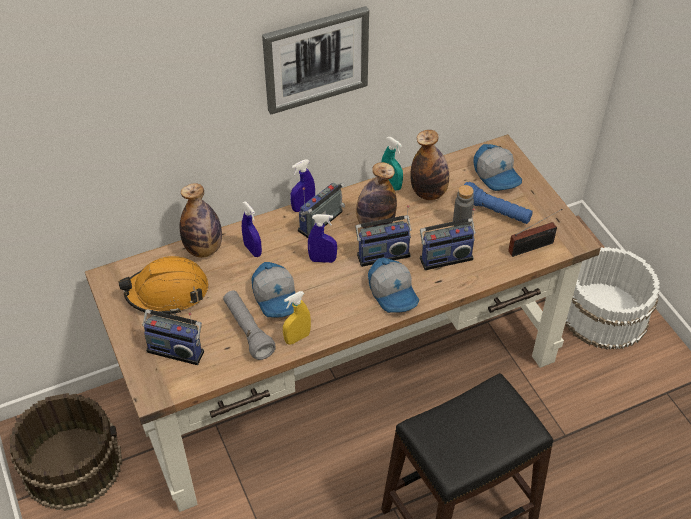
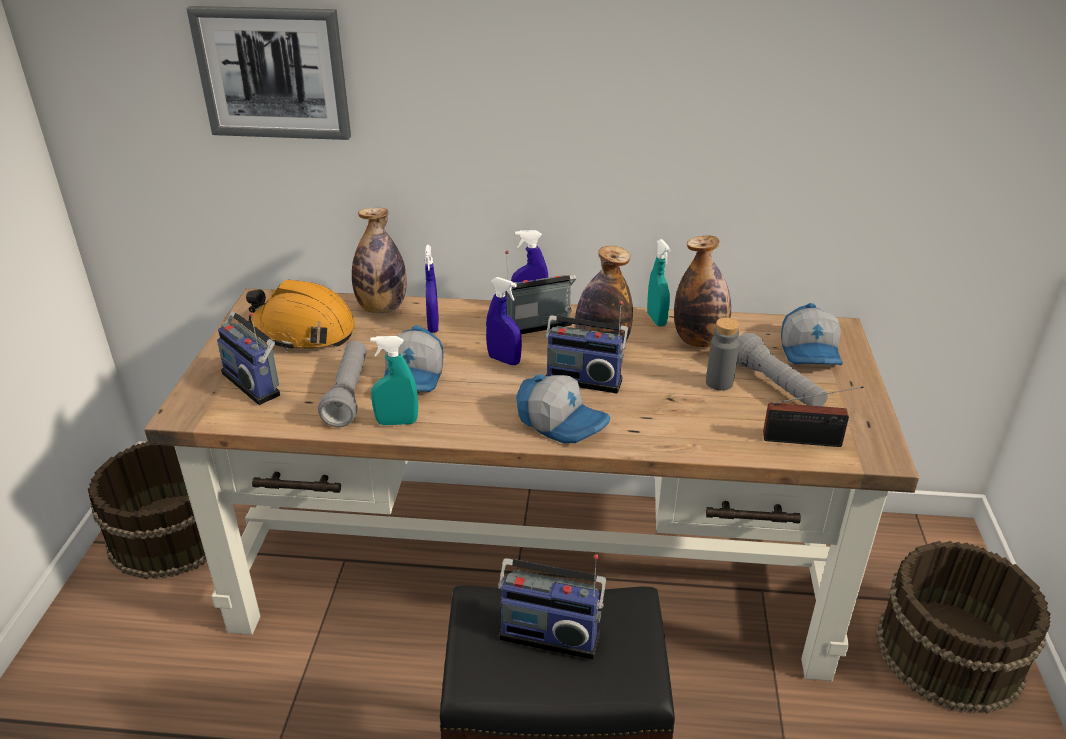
camera: 30 degrees right, 15 degrees down
picture [262,6,369,115] -> picture moved to [186,6,351,140]
yellow spray bottle [283,291,311,345] -> turquoise spray bottle [370,336,418,425]
cap [368,258,419,313] -> cap turned 60 degrees counterclockwise [516,374,610,444]
radio [420,208,476,270] -> radio moved to [498,554,606,660]
blue flashlight [464,182,533,224] -> grey flashlight [737,333,828,406]
white bucket [565,247,660,350] -> brown bucket [876,541,1051,714]

